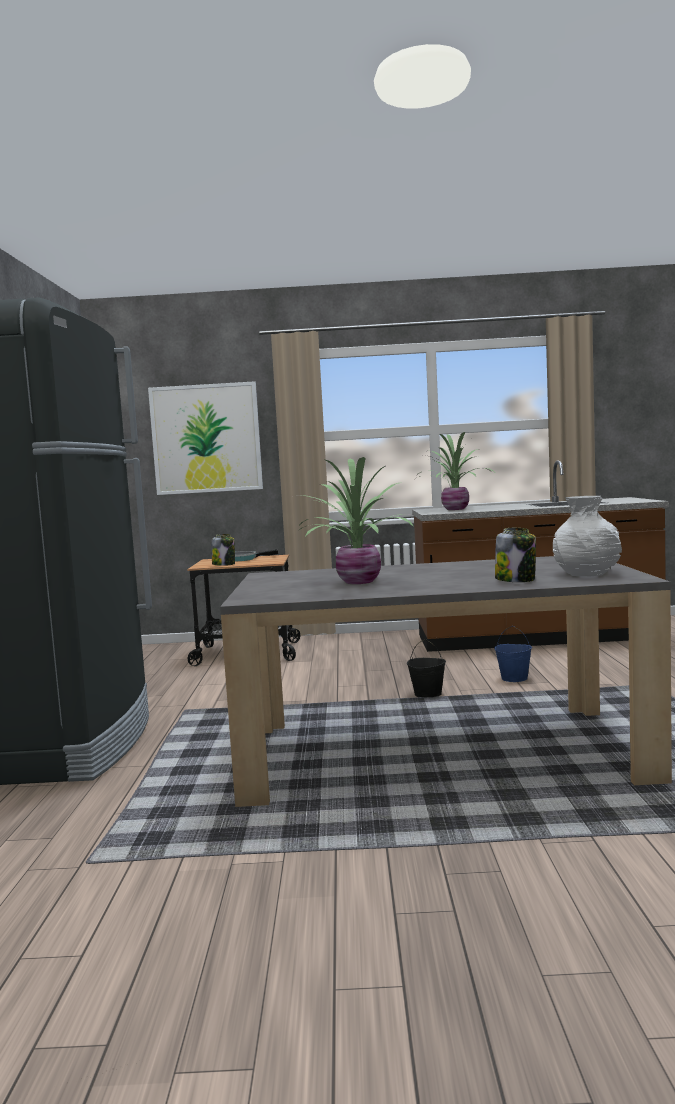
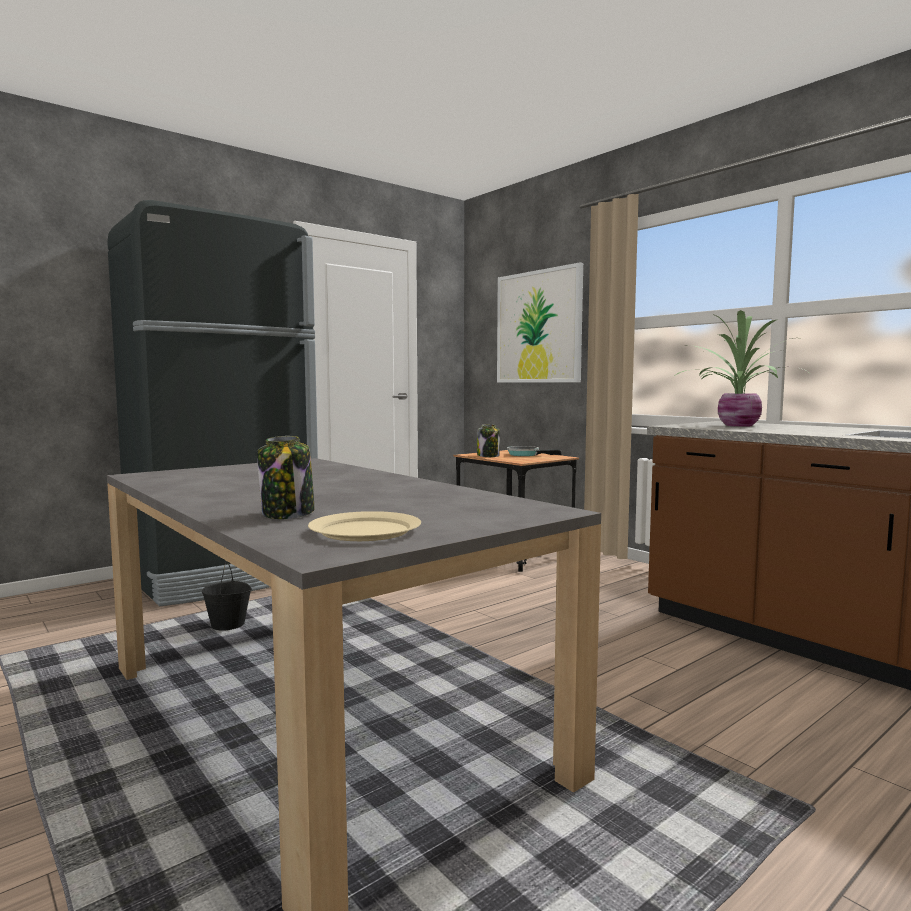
camera: 50 degrees right, 0 degrees up
potted plant [297,457,419,584] -> none
black bucket [407,639,446,697] -> black bucket moved to [202,562,252,631]
blue bucket [494,626,532,682] -> none
white vase [553,496,622,576] -> beige plate [308,511,421,541]

